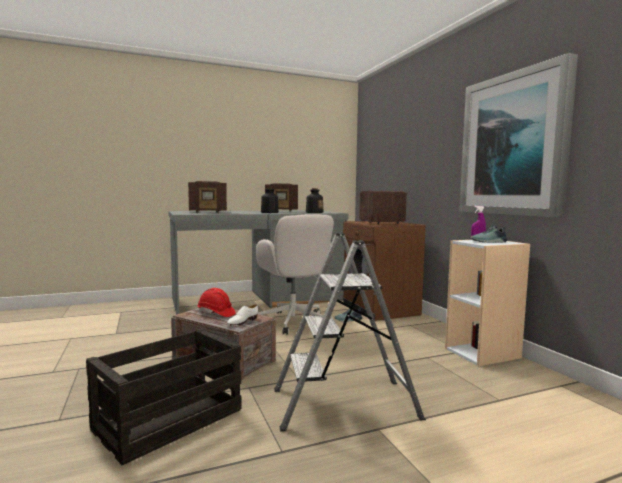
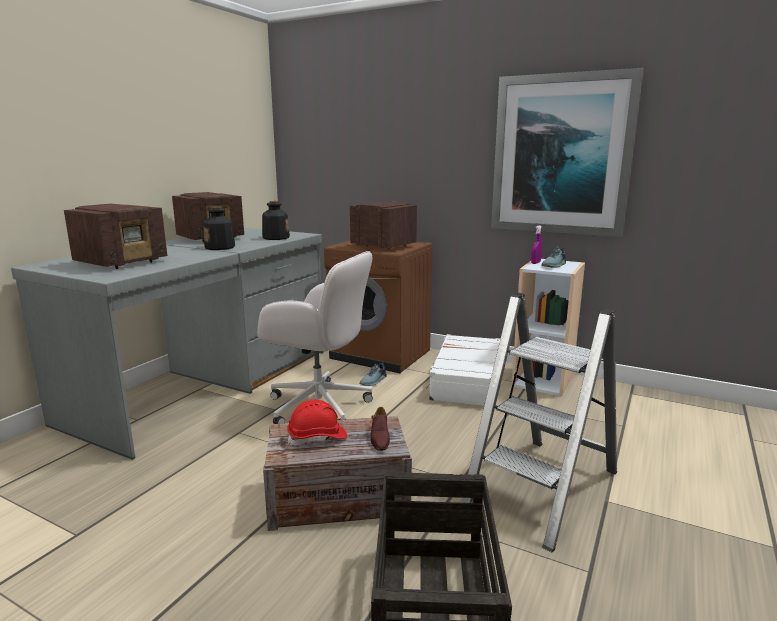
camera: 40 degrees left, 10 degrees up
white shoe [227,304,258,326] -> brown shoe [371,407,390,451]
none -> white suitcase [426,334,500,406]

